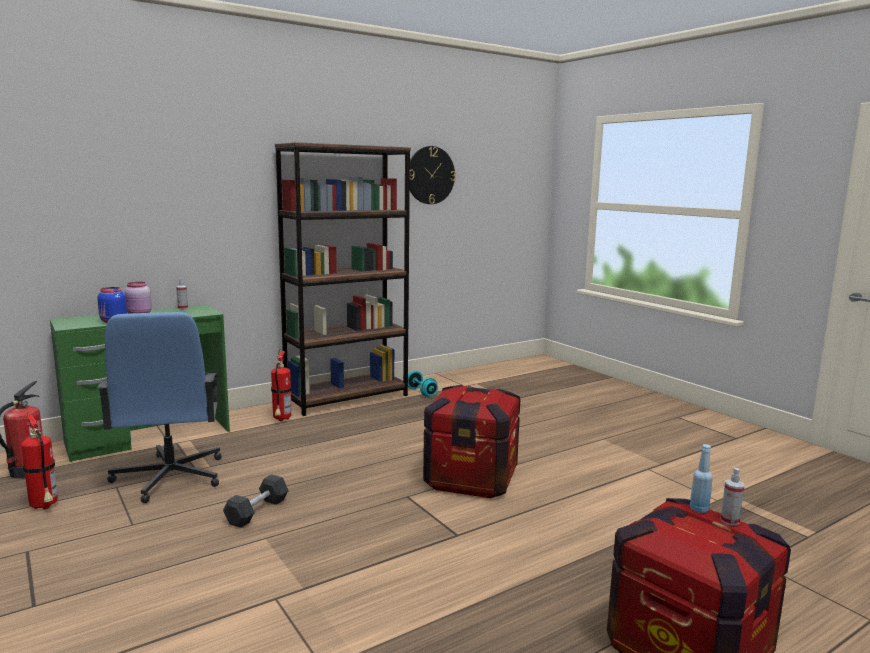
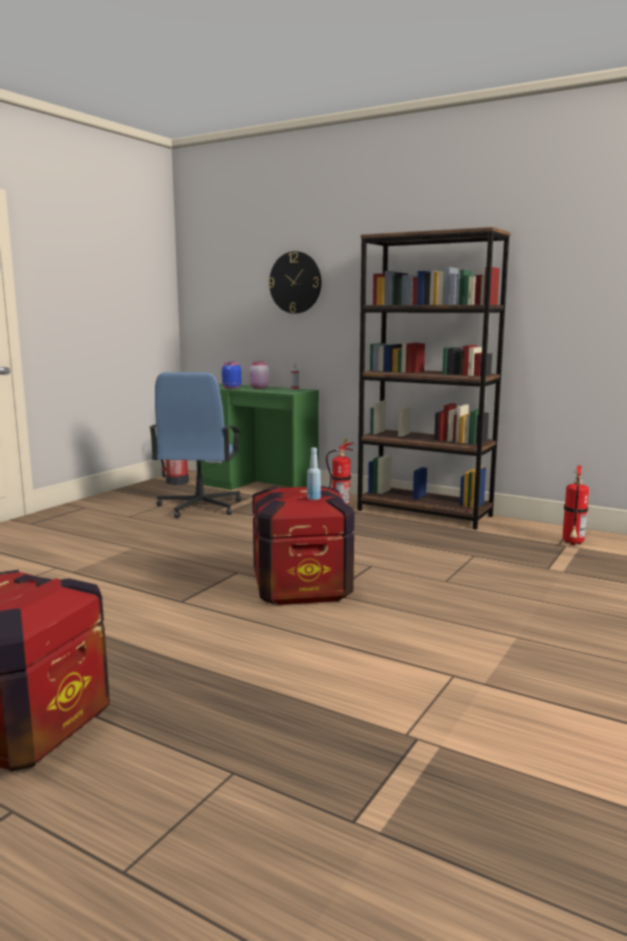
camera: 65 degrees right, 0 degrees up
fire extinguisher [21,413,58,509] -> fire extinguisher moved to [562,463,589,545]
blue office chair [97,312,222,503] -> blue office chair turned 45 degrees counterclockwise [149,372,241,518]
black dumbbell [223,474,289,528] -> none
turquoise dumbbell [408,371,438,397] -> none
wall clock [410,146,456,204] -> wall clock moved to [268,251,321,314]
blue bottle [690,444,713,513] -> blue bottle moved to [307,447,321,500]
spray bottle [720,468,744,526] -> none

